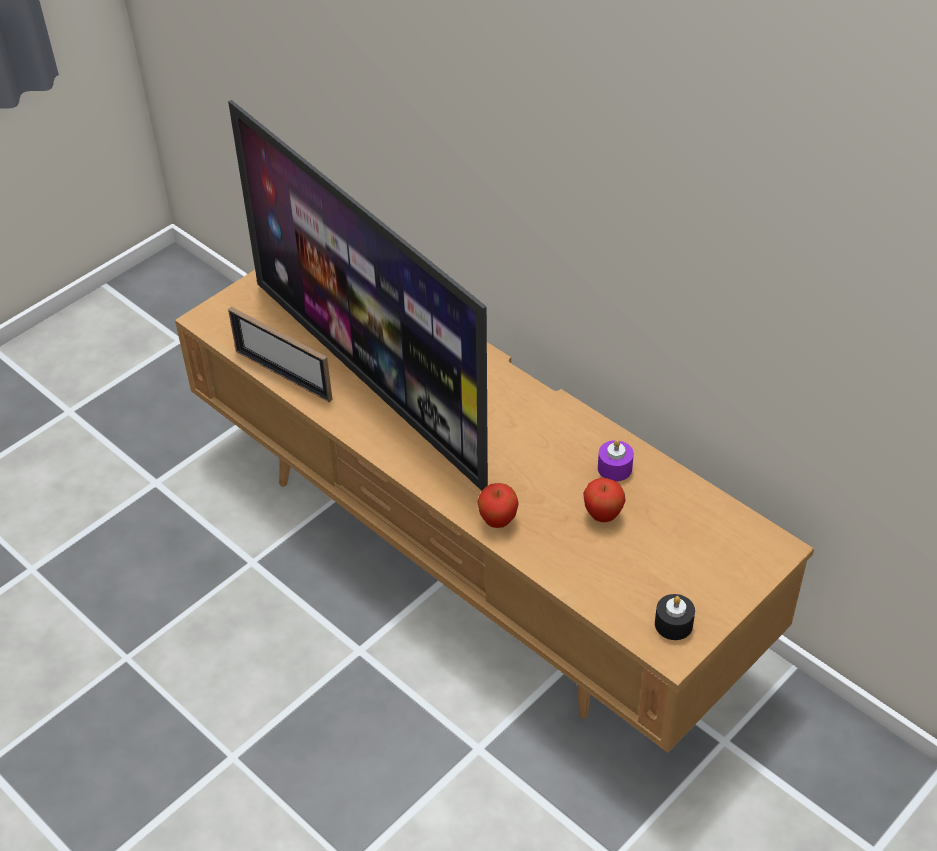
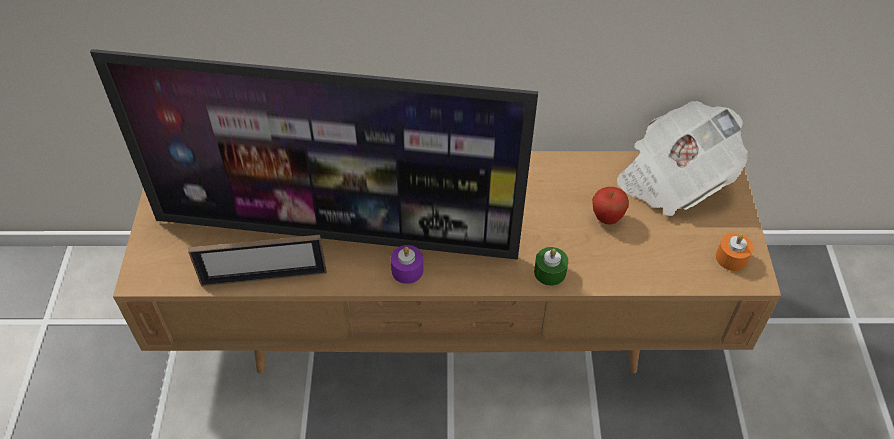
camera: 45 degrees left, 5 degrees up
apple [477,483,519,528] -> green candle [534,247,568,286]
purple candle [598,440,634,481] -> purple candle moved to [391,245,423,284]
black candle [655,594,695,640] -> orange candle [716,233,753,271]
none -> newspaper [617,101,748,216]

